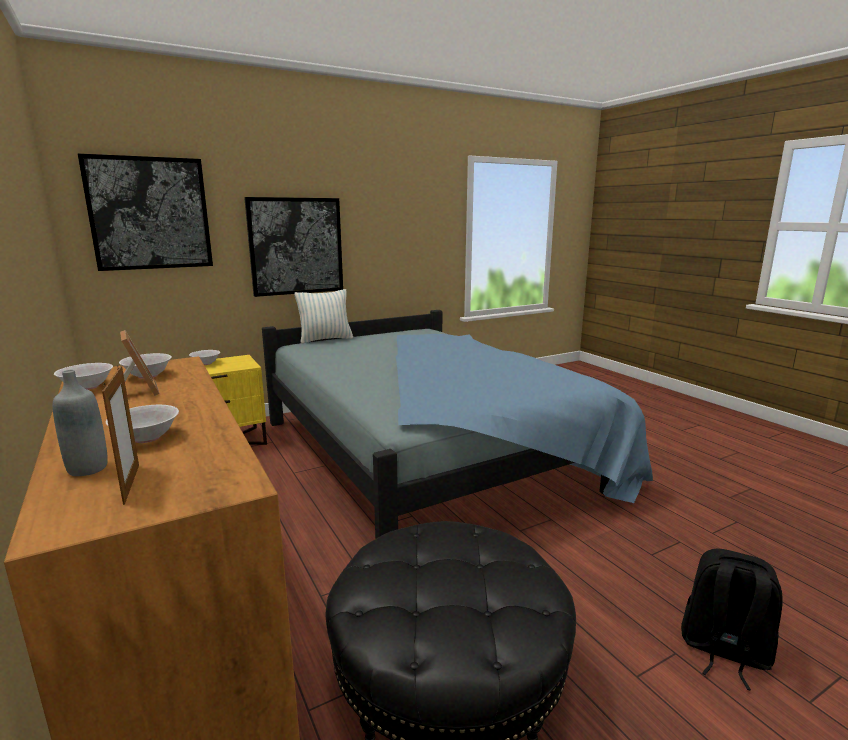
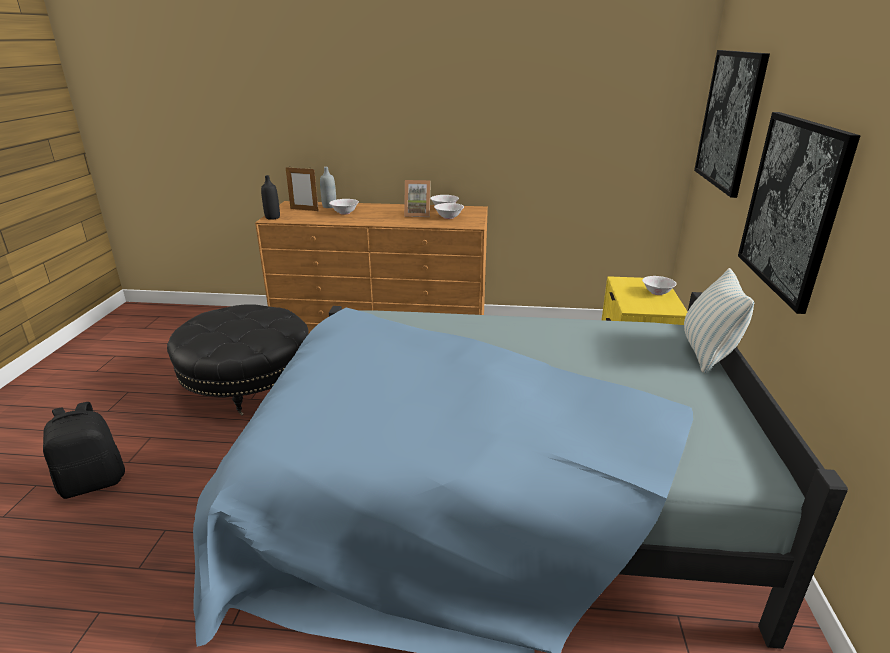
camera: 125 degrees right, 10 degrees up
none -> black bottle [261,175,280,220]

